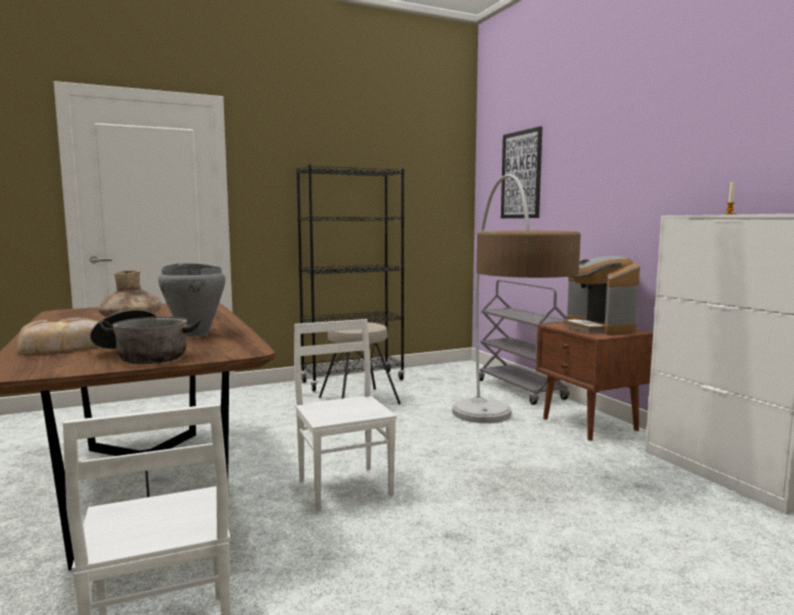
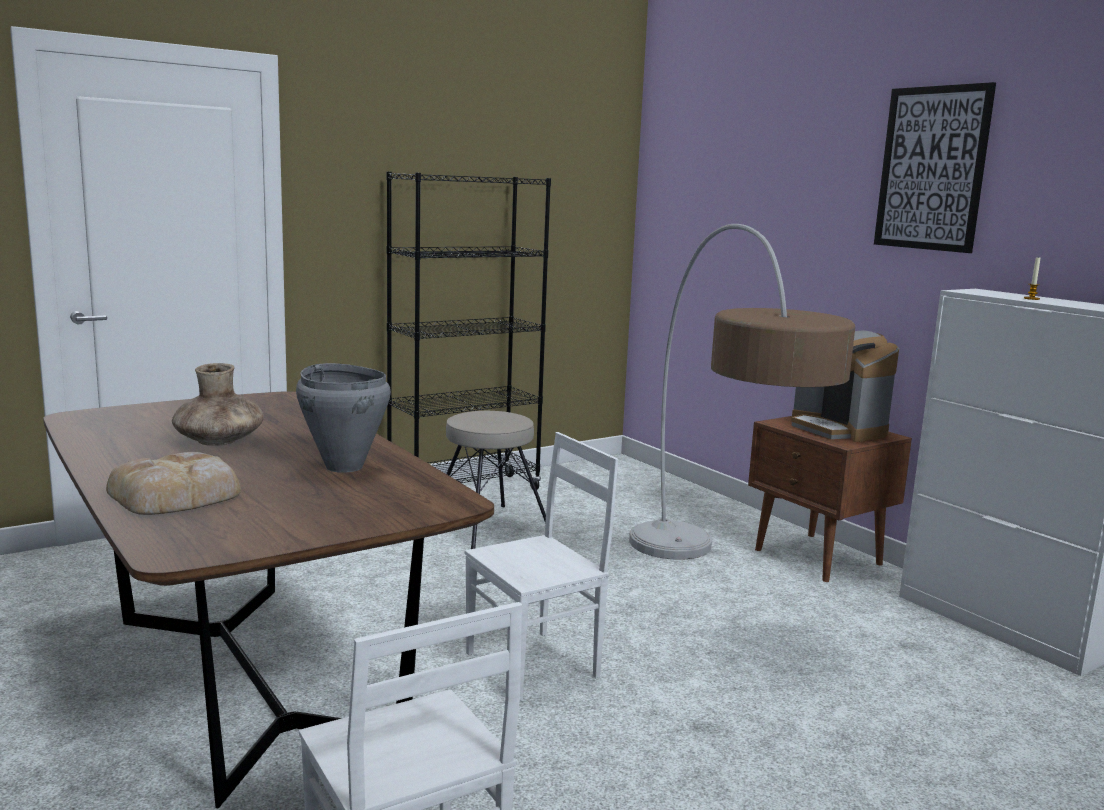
camera: 10 degrees left, 5 degrees up
cooking pot [90,309,200,364] -> none
white chair [294,319,397,511] -> white chair turned 90 degrees clockwise [465,432,618,701]
grey cart [479,280,569,405] -> none
picture [501,126,542,218] -> picture moved to [874,82,996,253]

